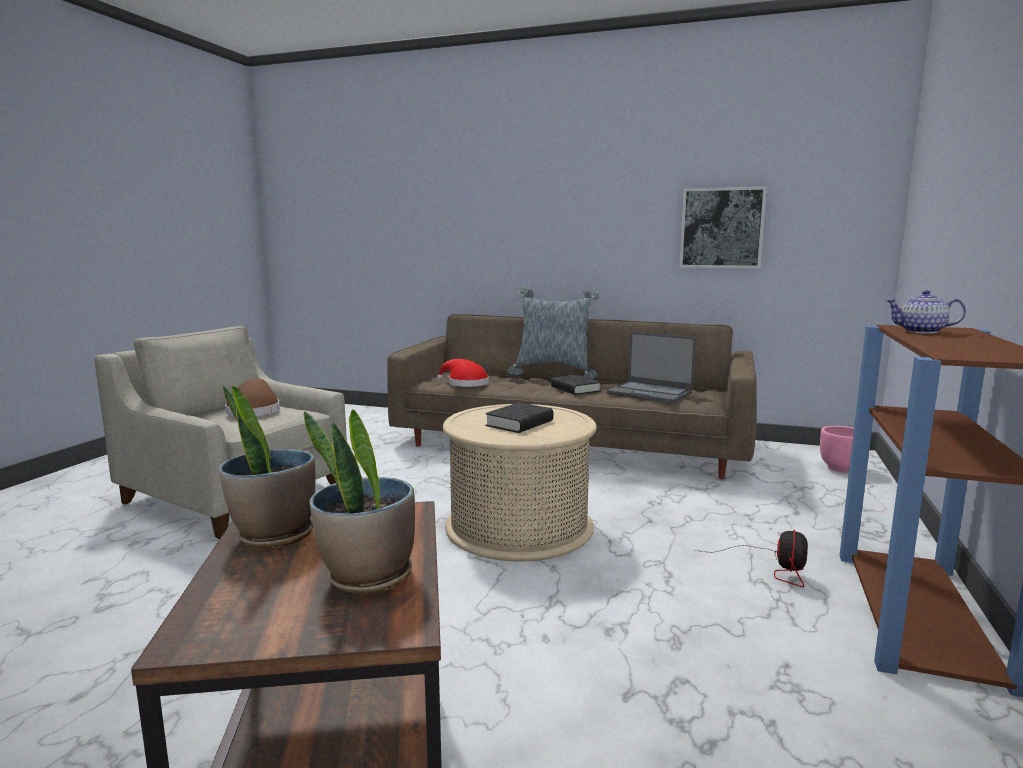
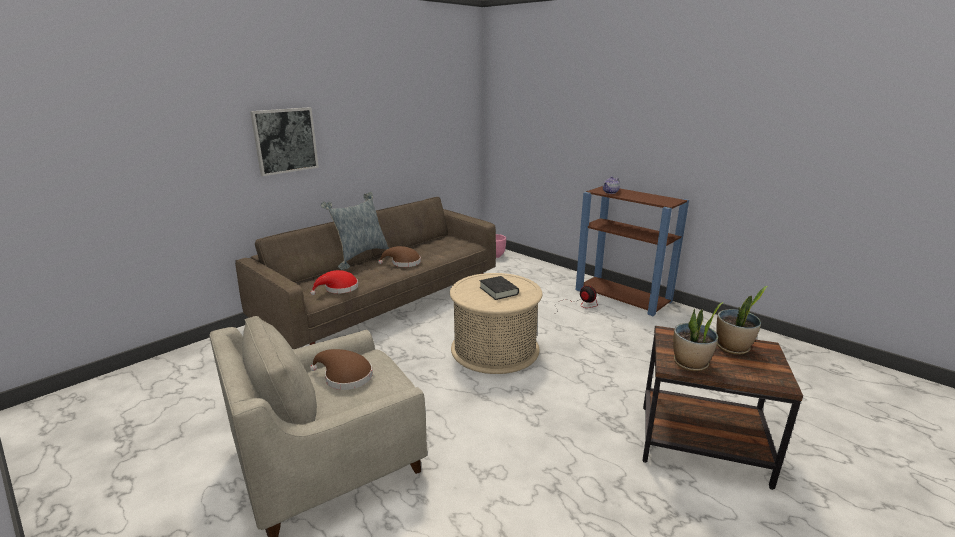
camera: 65 degrees left, 10 degrees up
black book [551,375,601,395] -> brown hat [378,246,421,267]
laptop [607,332,696,403] -> none
picture [679,186,767,268] -> picture moved to [250,107,319,176]

